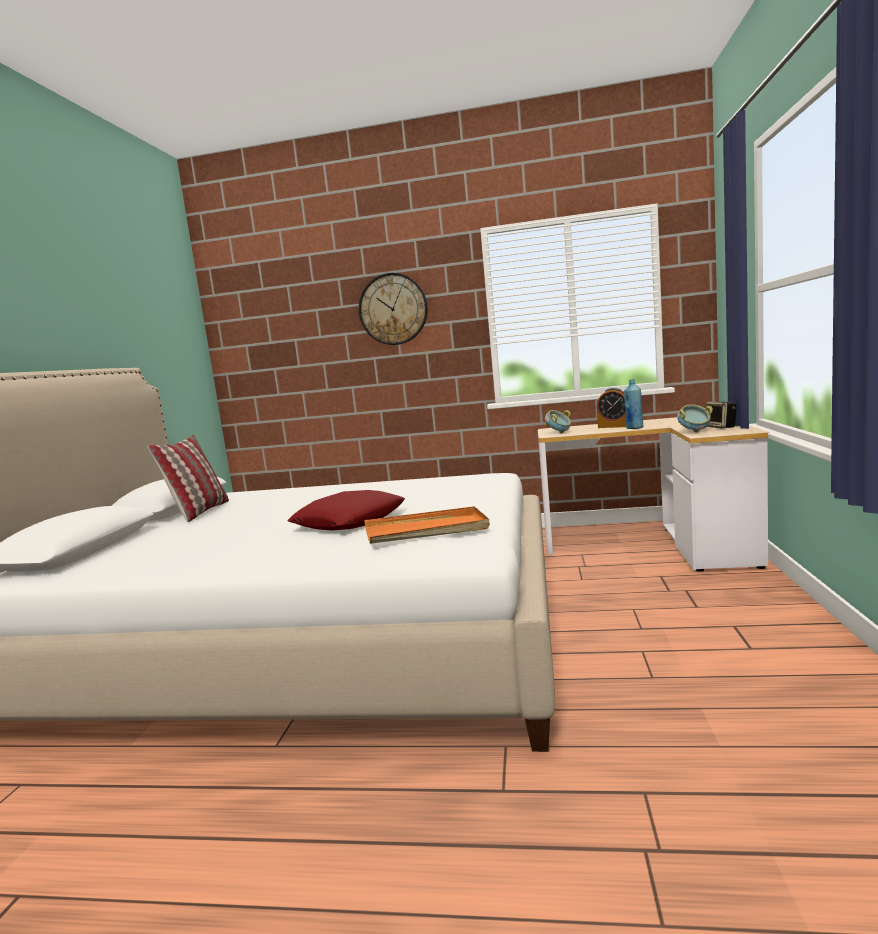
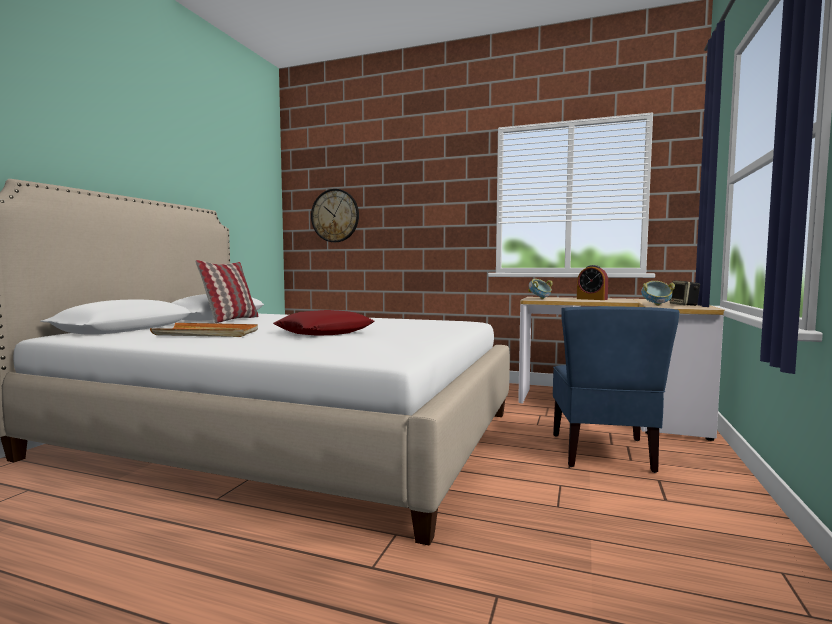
camera: 10 degrees right, 5 degrees down
wall clock [359,273,428,345] -> wall clock moved to [311,189,359,242]
orange tray [364,506,490,544] -> orange tray moved to [150,323,258,337]
blue bottle [624,379,644,429] -> none
none -> blue chair [553,306,679,473]

